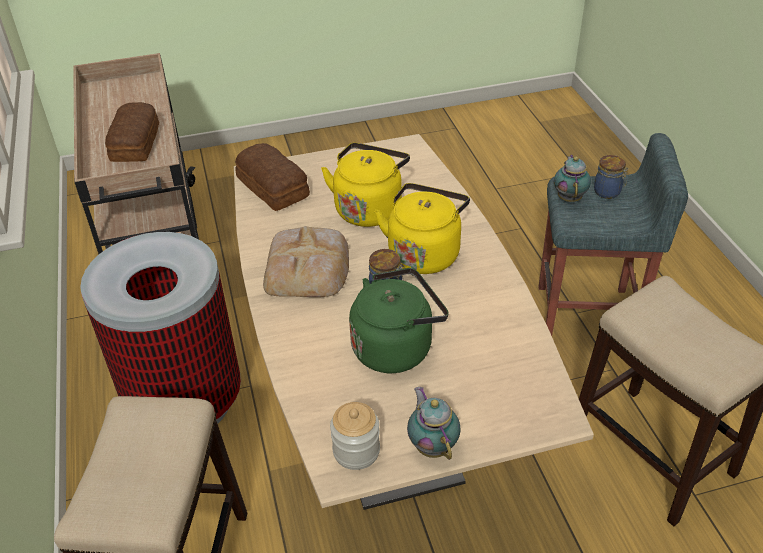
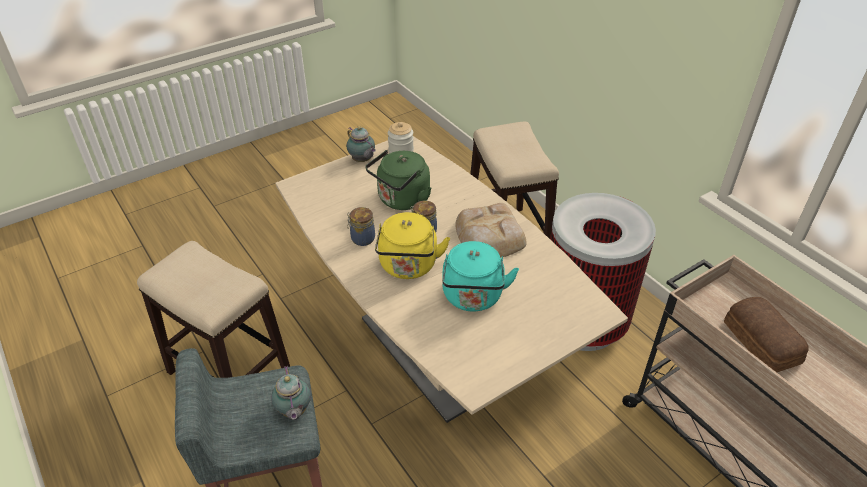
camera: 160 degrees right, 0 degrees up
bread [235,143,310,211] -> none
yellow kettle [321,143,410,227] -> turquoise kettle [442,241,519,312]
jar [594,155,629,199] -> jar moved to [347,207,375,246]

